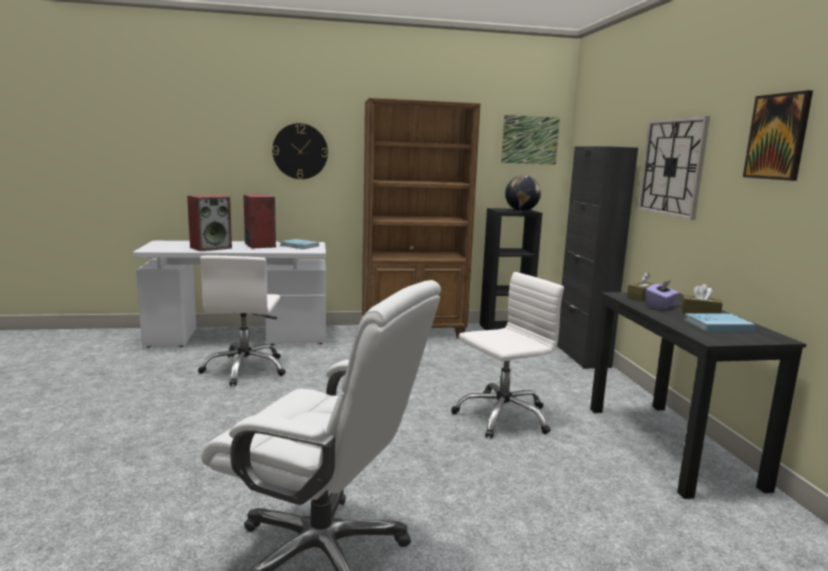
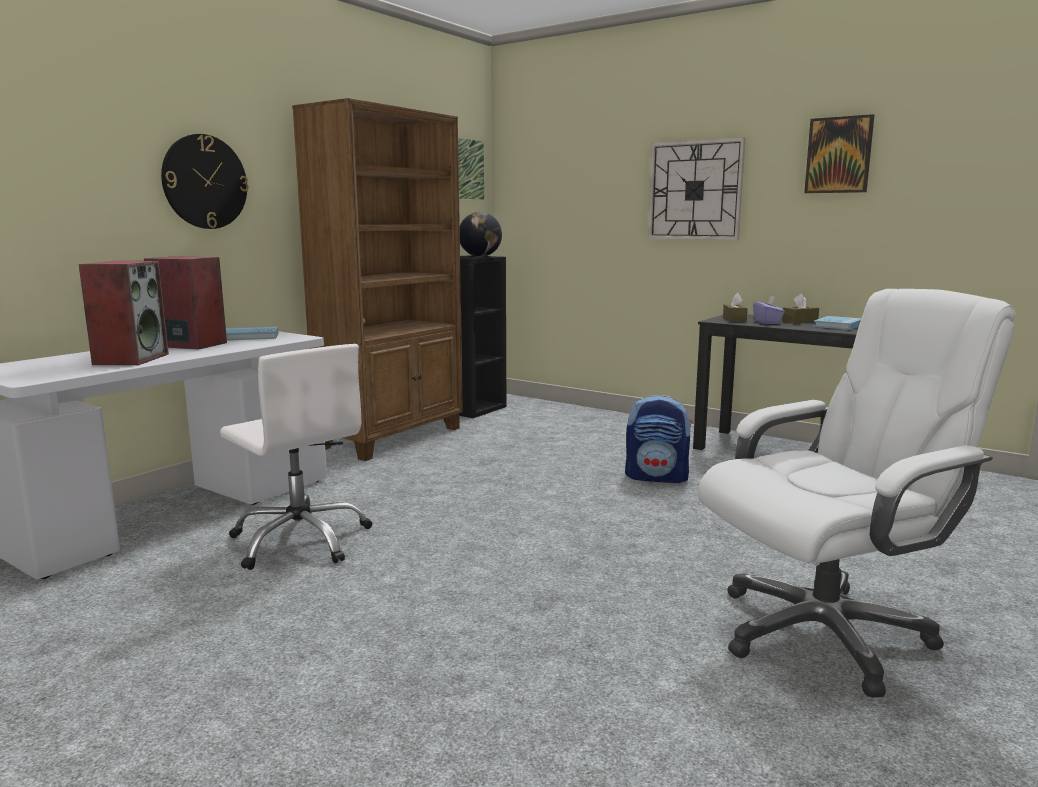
camera: 45 degrees left, 0 degrees up
white office chair [451,272,564,439] -> backpack [625,395,693,483]
black cabinet [556,146,638,369] -> none

